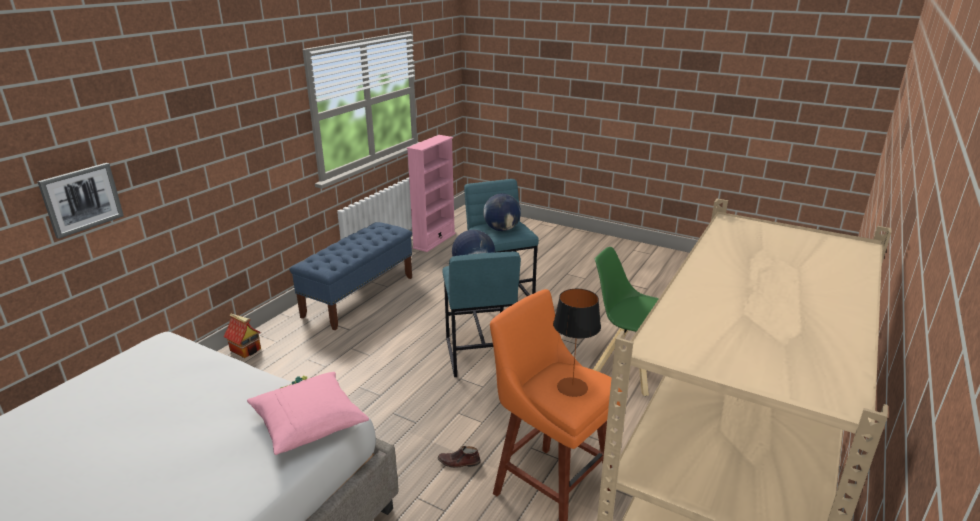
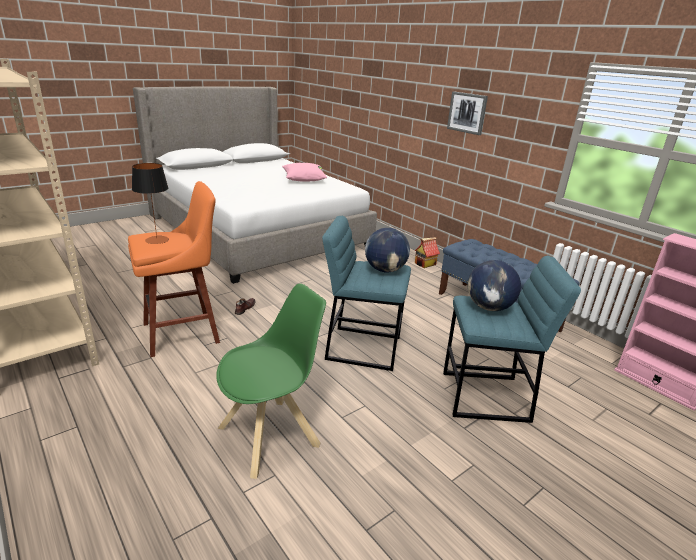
camera: 110 degrees right, 0 degrees up
picture [37,163,124,239] -> picture moved to [447,91,488,135]
pink pillow [247,372,369,455] -> pink pillow moved to [282,163,327,182]

